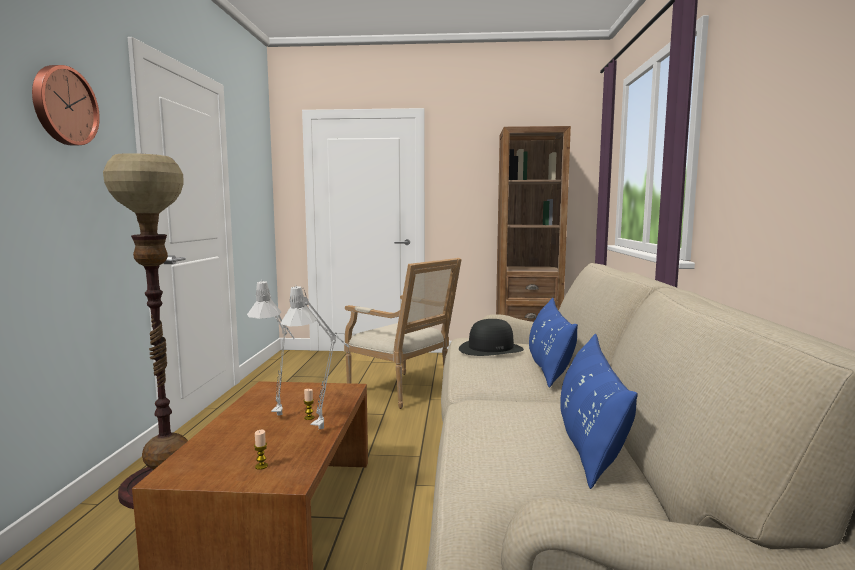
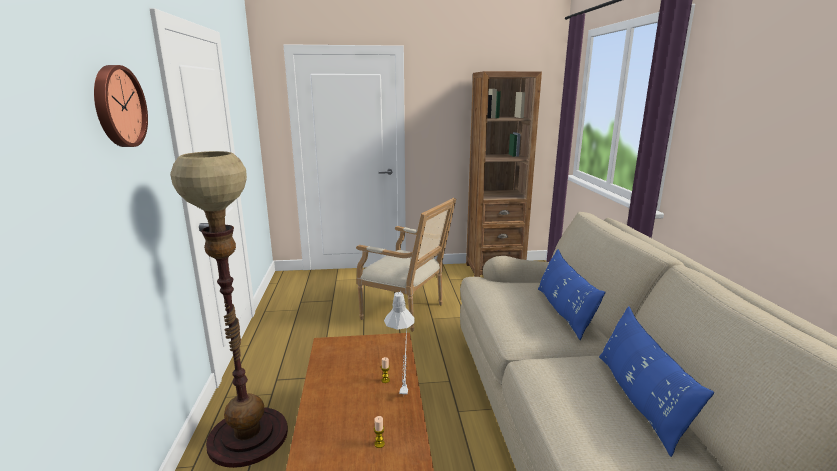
camera: 10 degrees left, 10 degrees up
grey table lamp [247,281,295,419] -> none
black hat [459,319,524,356] -> none

